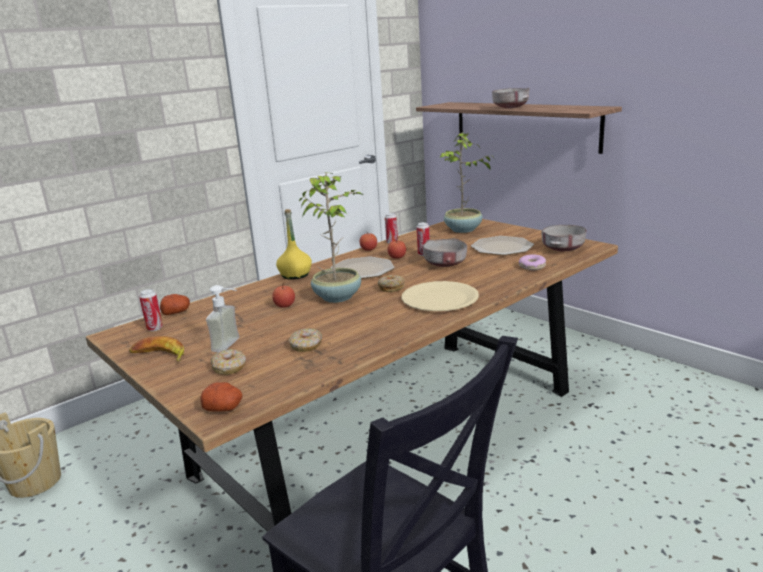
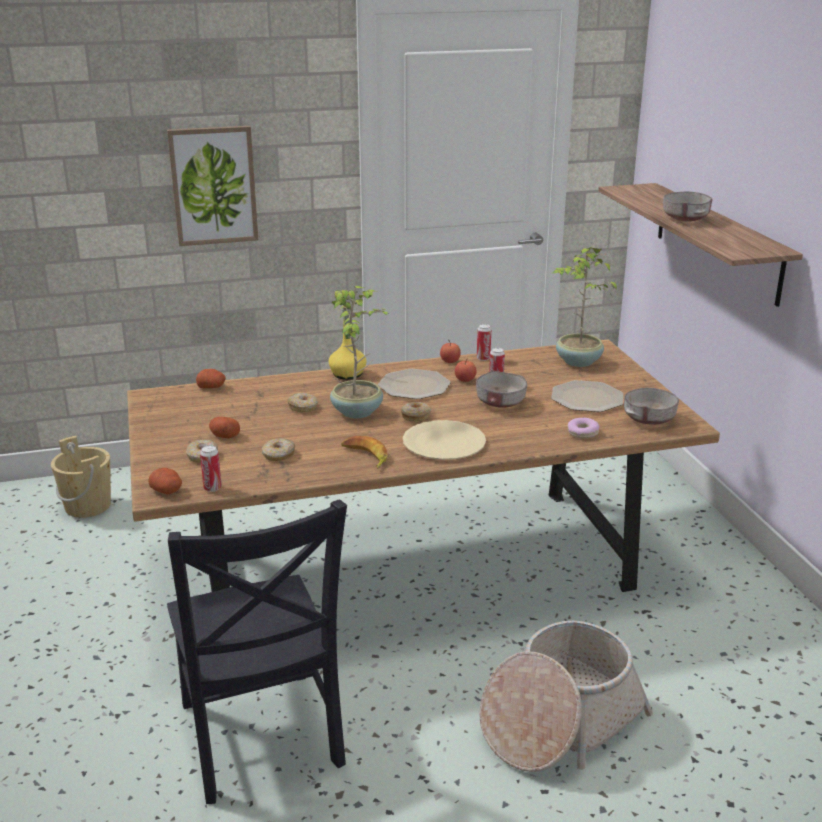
camera: 25 degrees right, 5 degrees up
banana [129,336,184,362] -> banana moved to [341,436,388,469]
can [139,289,163,331] -> can moved to [200,445,222,492]
soap dispenser [206,285,239,352] -> potato [209,417,240,438]
apple [272,282,295,308] -> donut [287,393,318,412]
none -> picture [167,126,258,246]
none -> basket [479,621,653,772]

